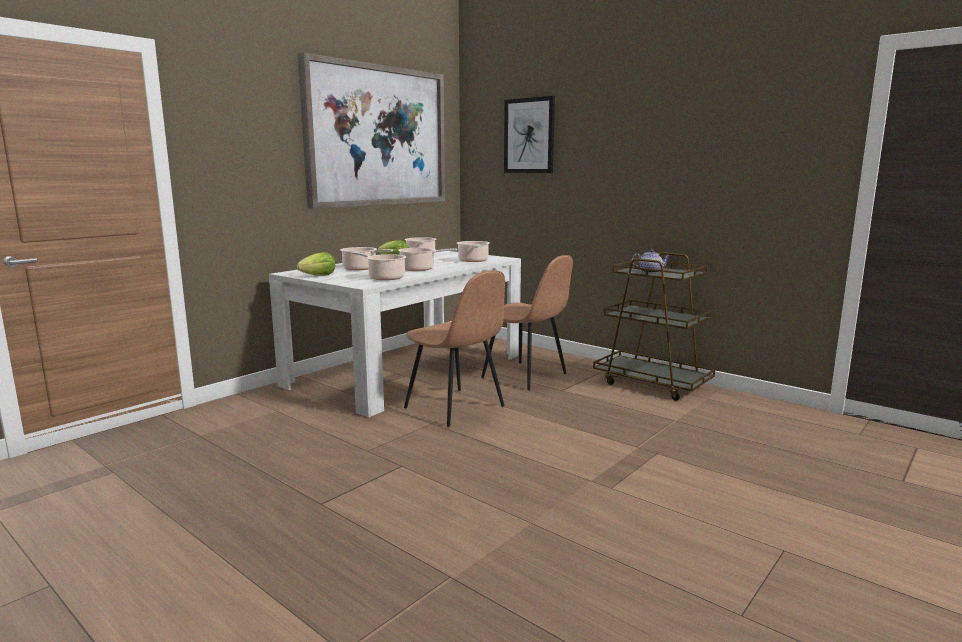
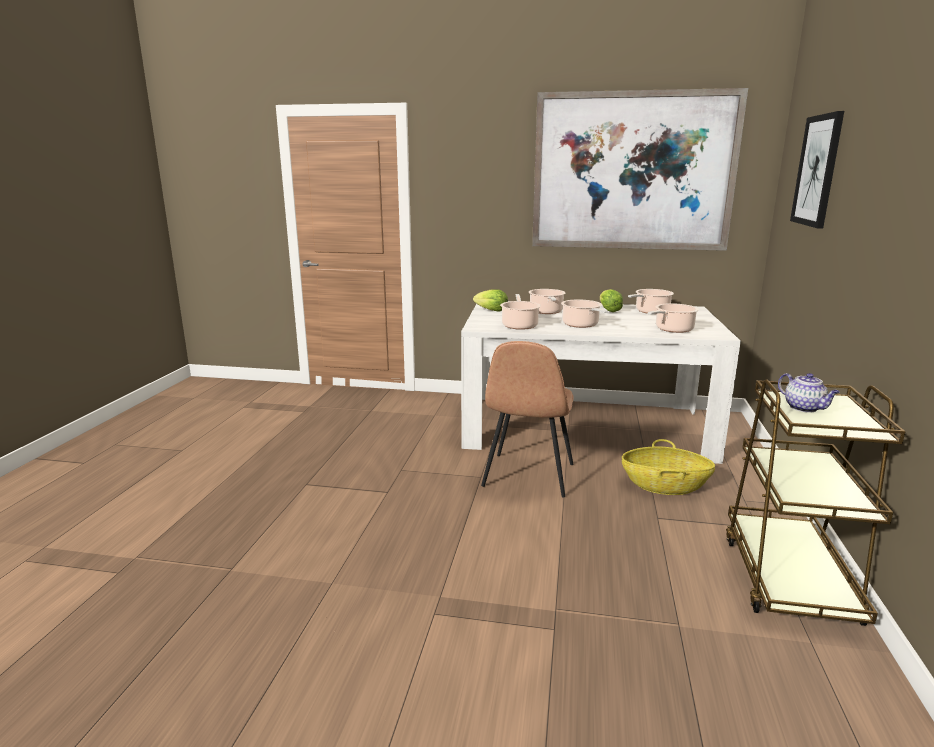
camera: 60 degrees right, 5 degrees up
brown chair [481,255,573,390] -> basket [622,439,715,495]

